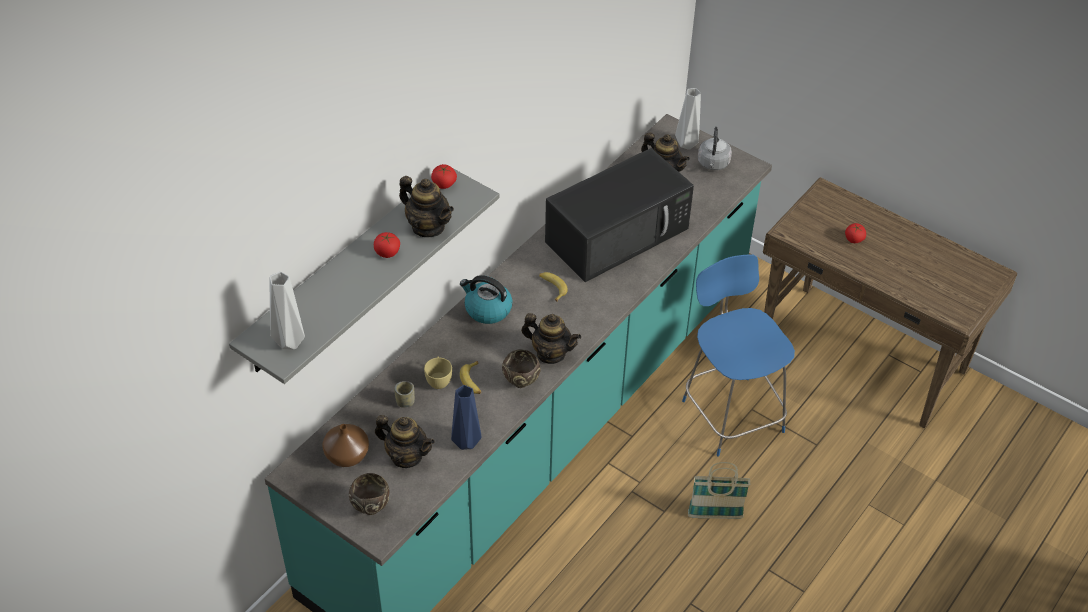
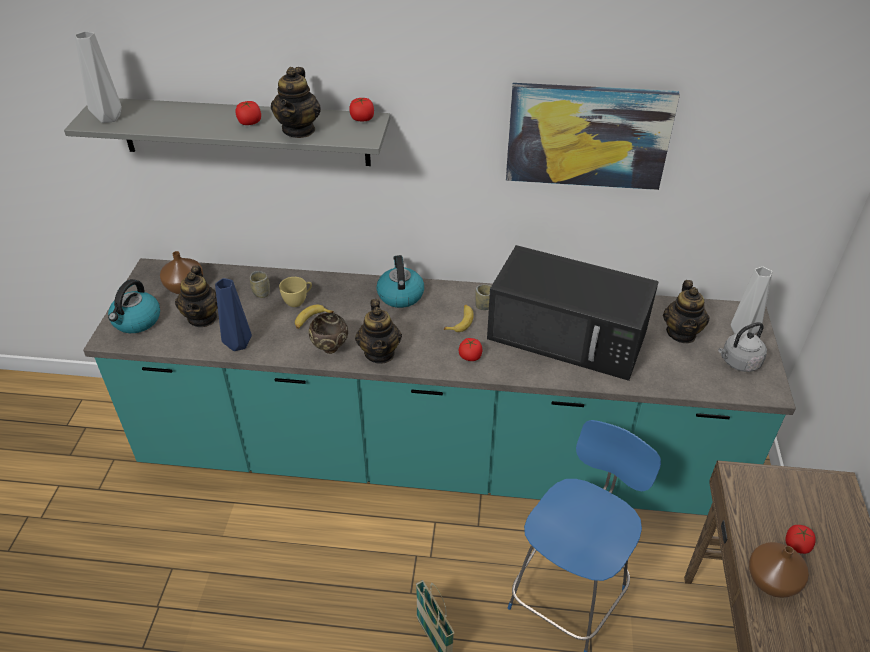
camera: 60 degrees right, 5 degrees down
brown bowl [349,473,390,515] -> kettle [108,279,160,333]
none -> tomato [459,338,482,361]
none -> cup [475,285,491,310]
none -> picture [506,83,680,190]
none -> brown vase [749,542,809,598]

